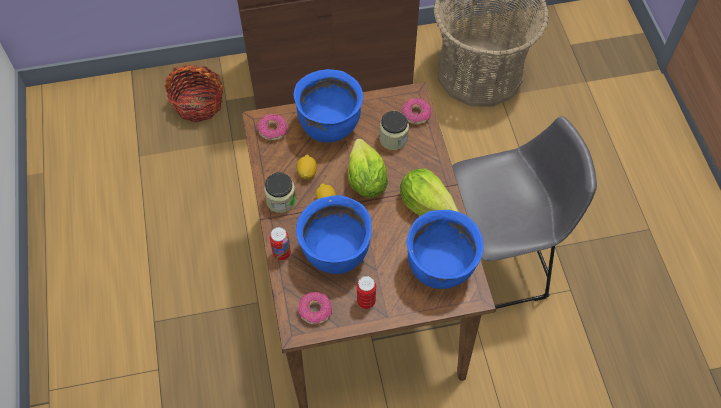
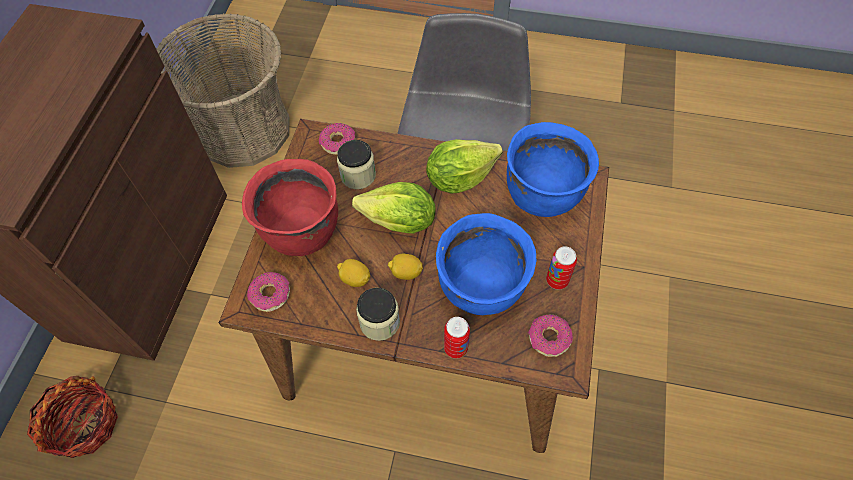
camera: 65 degrees left, 0 degrees up
blue cooking pot [294,69,363,142] -> red cooking pot [242,159,338,256]

